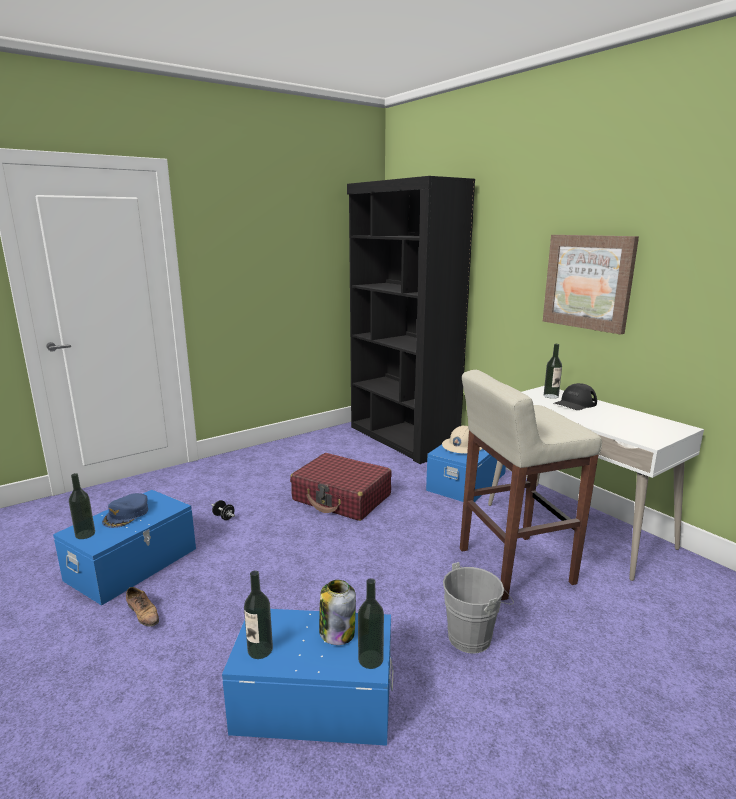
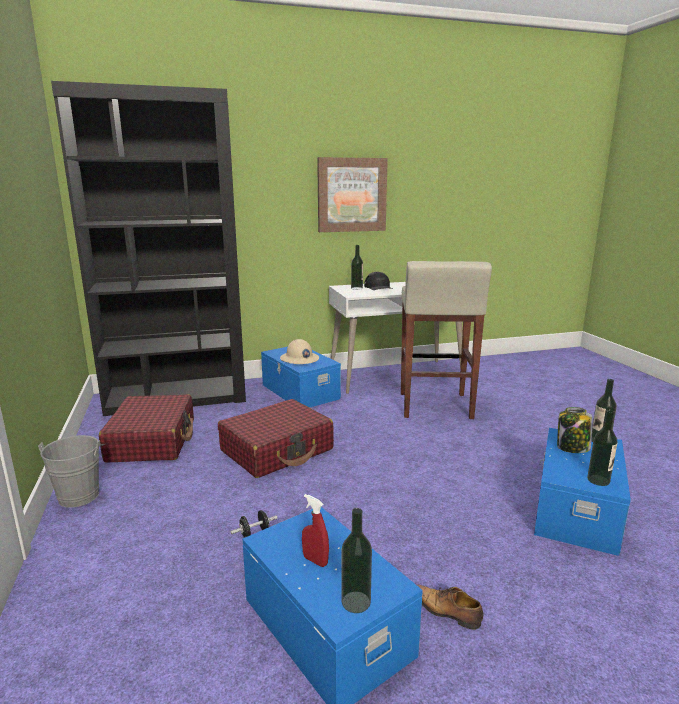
camera: 70 degrees left, 0 degrees up
blue cap [102,493,148,528] -> red spray bottle [302,494,329,567]
shoe [126,587,159,627] -> shoe turned 120 degrees counterclockwise [417,585,484,630]
grey bucket [443,562,514,654] -> grey bucket moved to [38,435,104,508]
none -> red suitcase [99,394,194,463]

